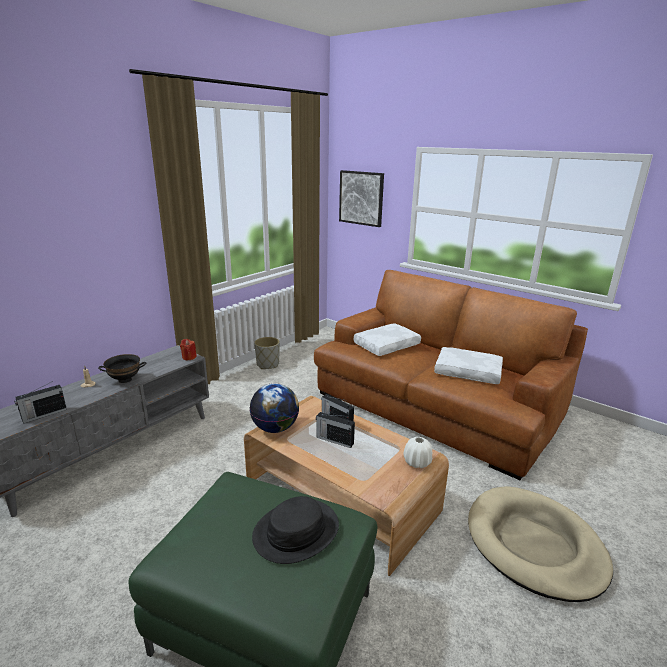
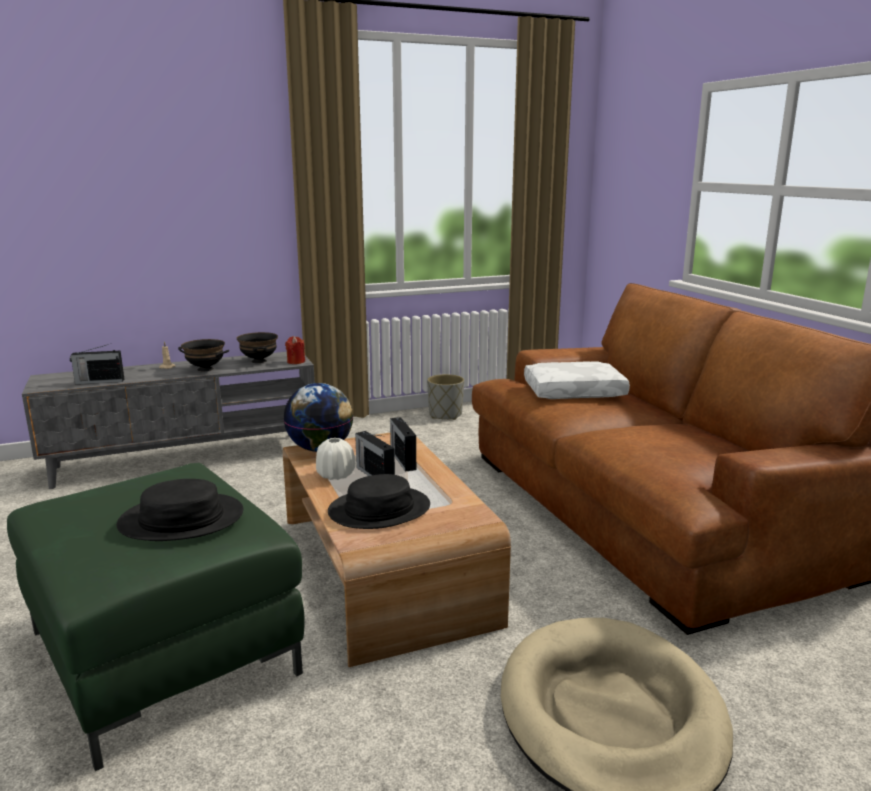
camera: 30 degrees right, 5 degrees down
picture [339,170,384,227] -> none
white vase [404,437,432,468] -> white vase moved to [316,438,356,480]
white pillow [434,347,503,384] -> none
none -> black bowl [237,332,278,363]
none -> black hat [328,474,430,529]

